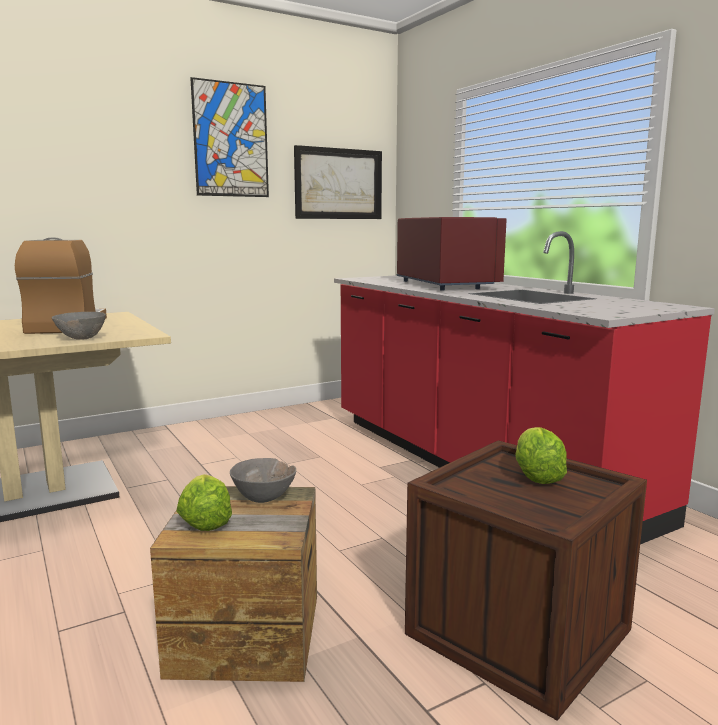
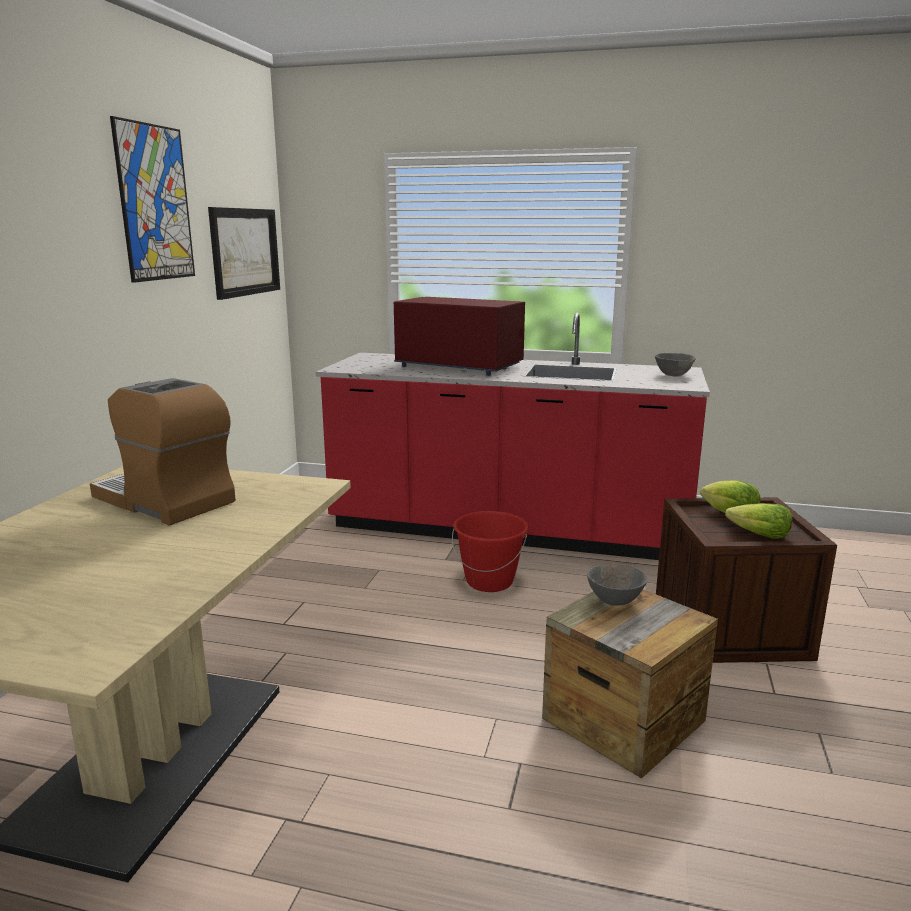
camera: 45 degrees left, 5 degrees up
grey bowl [52,312,106,340] -> grey bowl moved to [655,353,696,376]
lettuce [177,474,232,531] -> lettuce moved to [725,503,793,539]
none -> red bucket [452,511,528,592]

